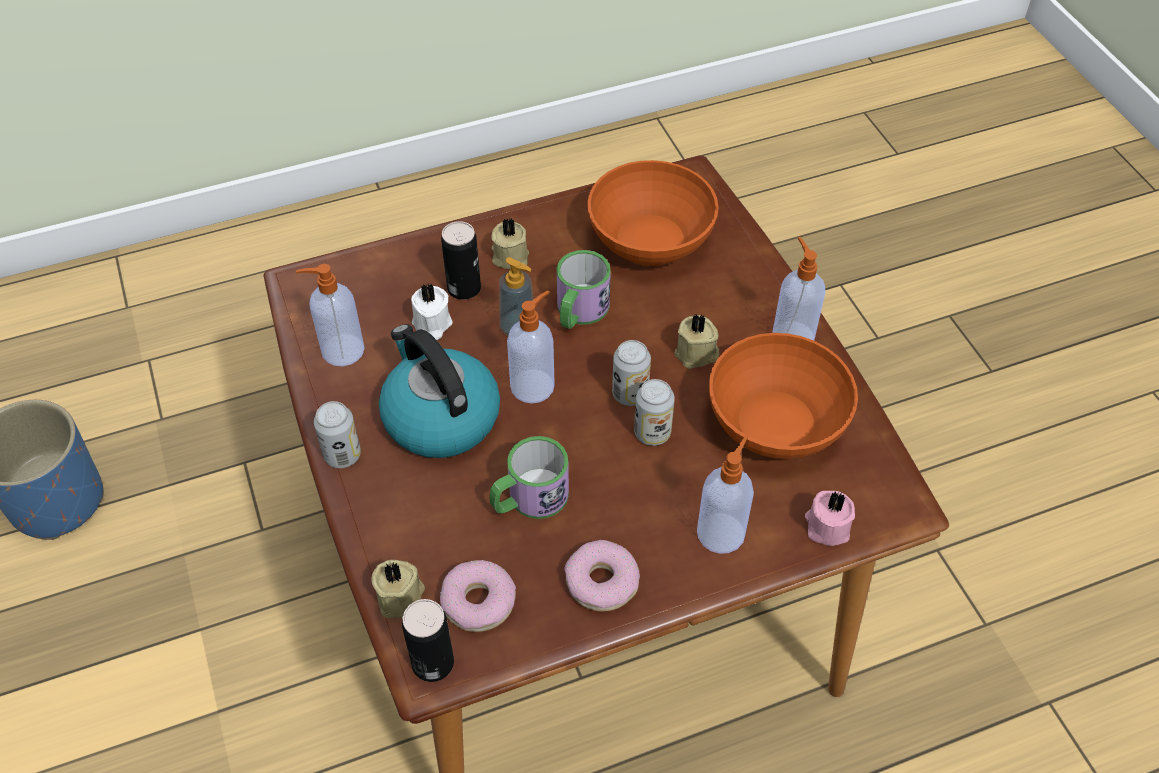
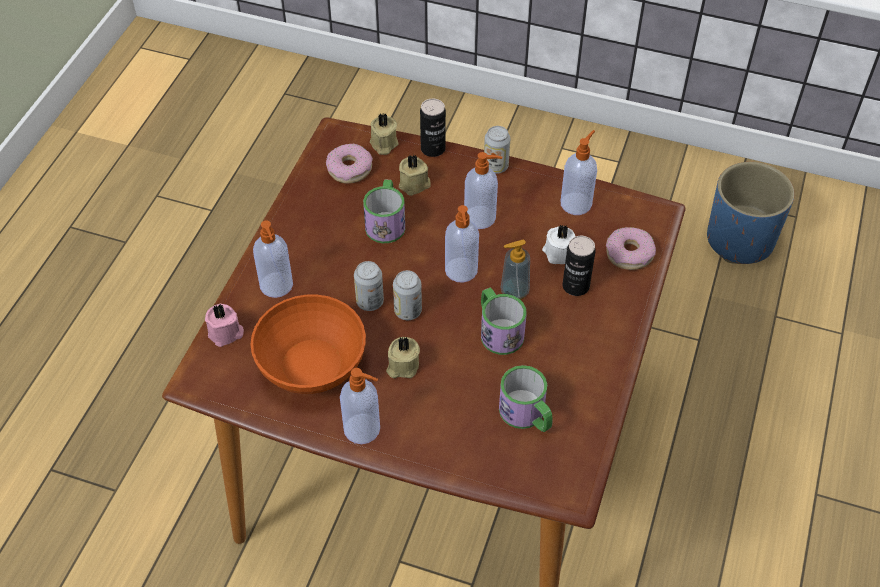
camera: 130 degrees right, 0 degrees up
kettle [379,324,500,458] -> soap dispenser [464,152,502,229]
can [402,599,454,682] -> can moved to [420,99,446,157]
beige candle [491,217,529,269] -> beige candle moved to [399,155,431,196]
donut [564,540,640,612] -> donut moved to [606,227,656,270]
orange bowl [587,160,719,266] -> mug [499,365,553,432]

